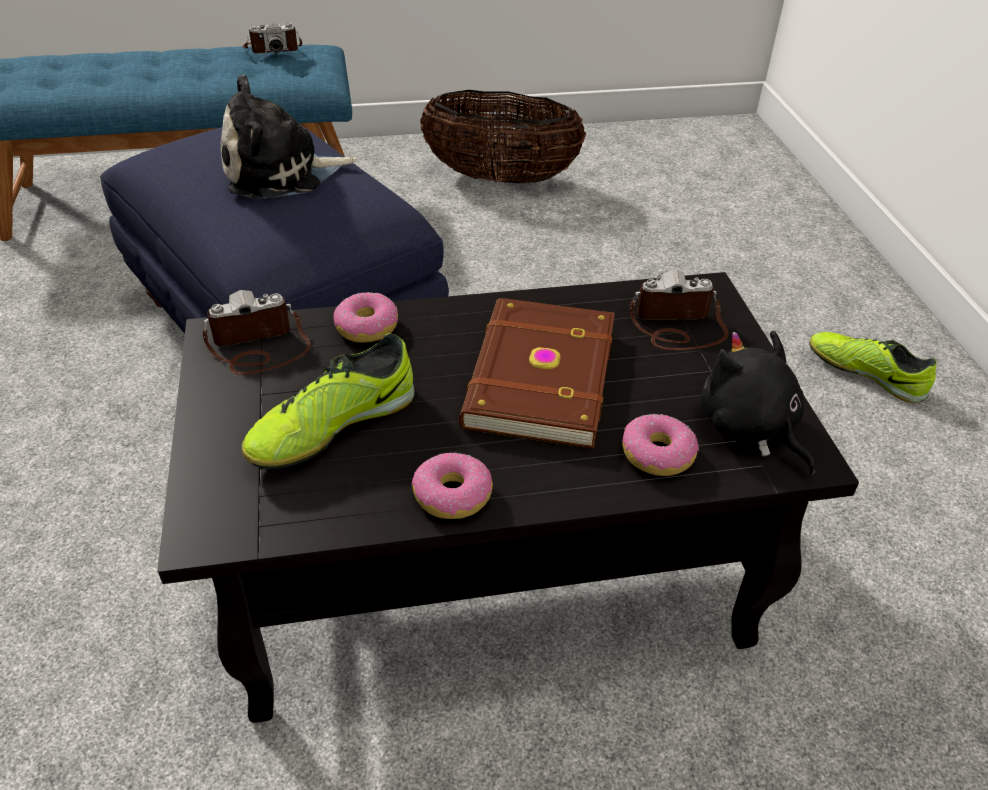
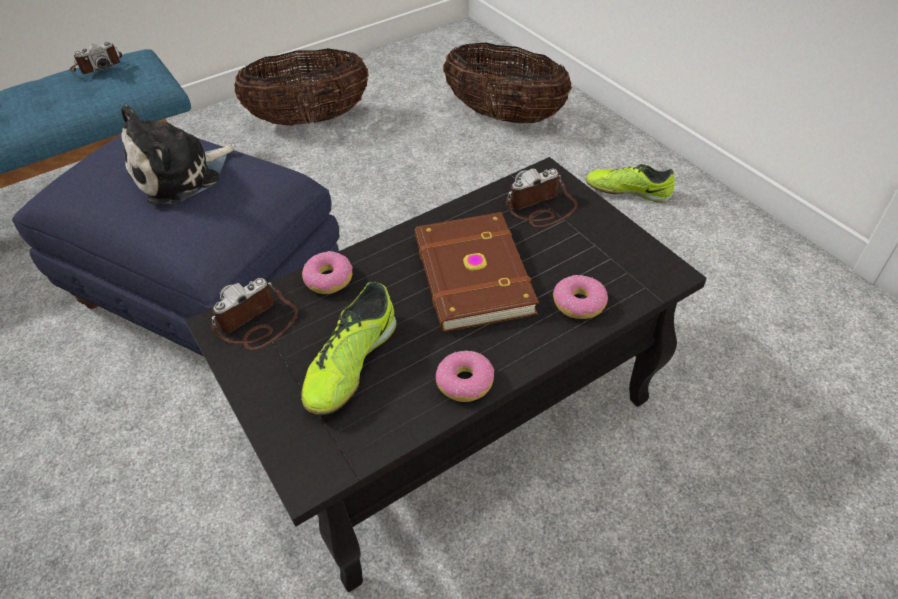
camera: 20 degrees left, 5 degrees up
black plush toy [701,330,815,474] -> none
none -> basket [443,43,572,123]

